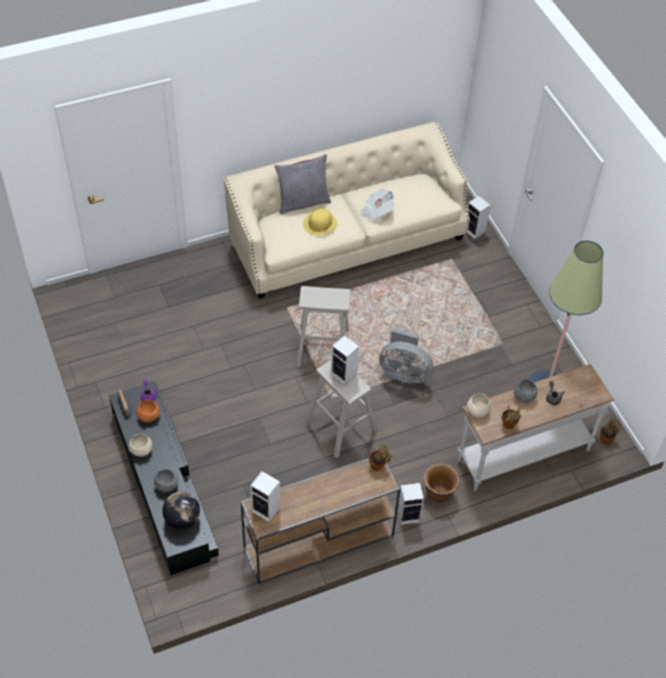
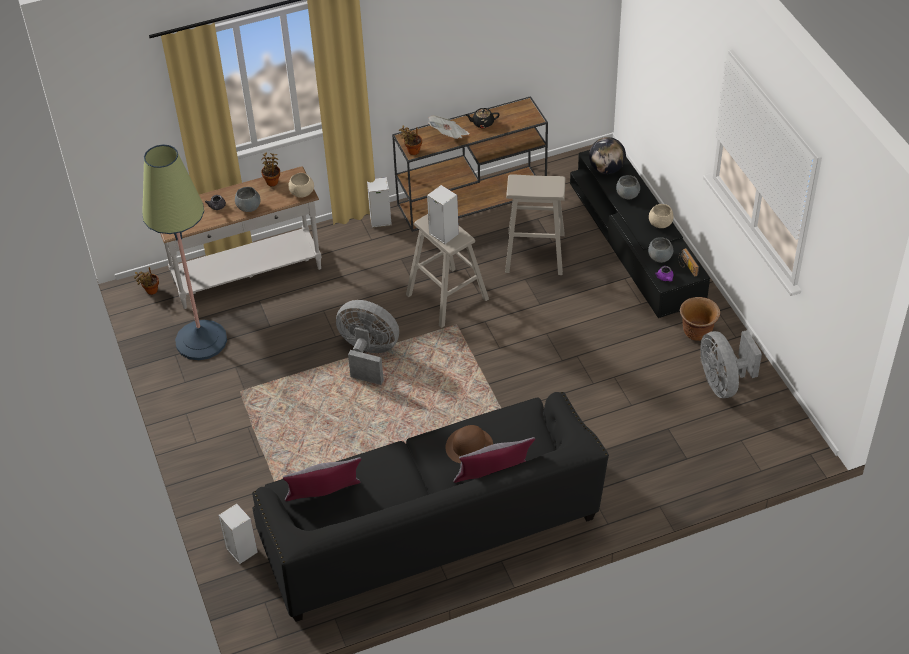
camera: 175 degrees left, 5 degrees down
orange bowl [137,400,159,422] -> grey bowl [648,237,673,263]
beige sofa [224,121,470,299] -> black sofa [252,392,609,622]
speaker [250,471,280,522] -> none
beige stool [296,286,351,367] -> beige stool moved to [505,175,566,275]
yellow hat [303,208,337,236] -> brown hat [445,425,493,463]
newspaper [360,189,395,222] -> newspaper moved to [428,115,469,139]
brown planter [424,463,460,503] -> brown planter moved to [680,297,720,341]
none -> grey pillow [283,457,361,501]
none -> black teapot [465,108,500,128]
none -> grey fan [700,330,762,398]

